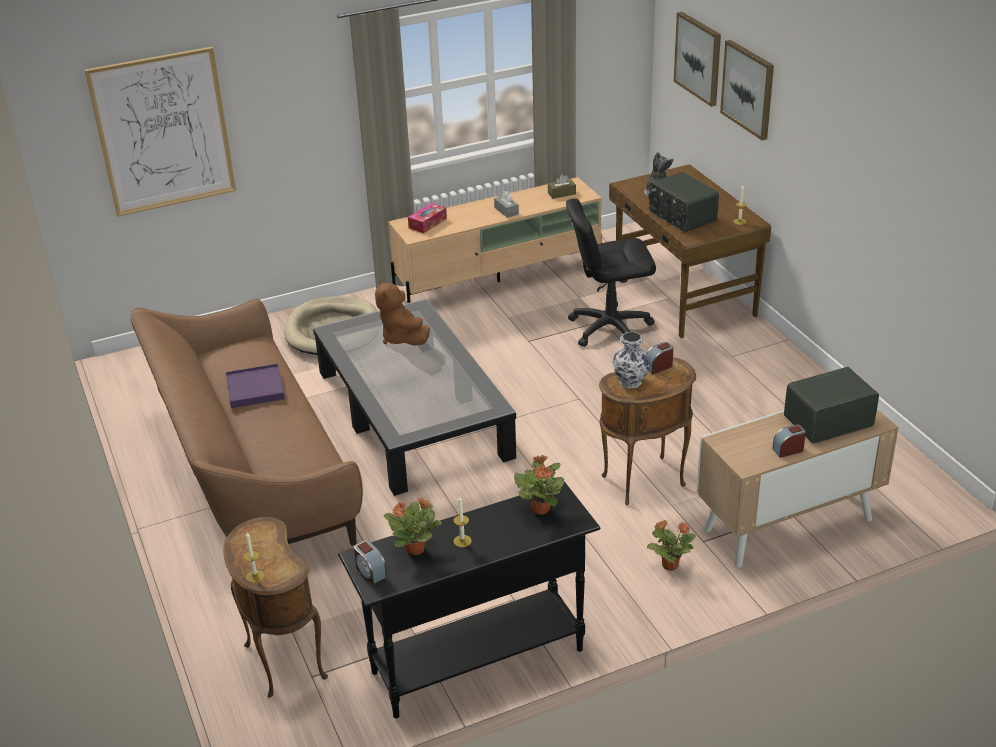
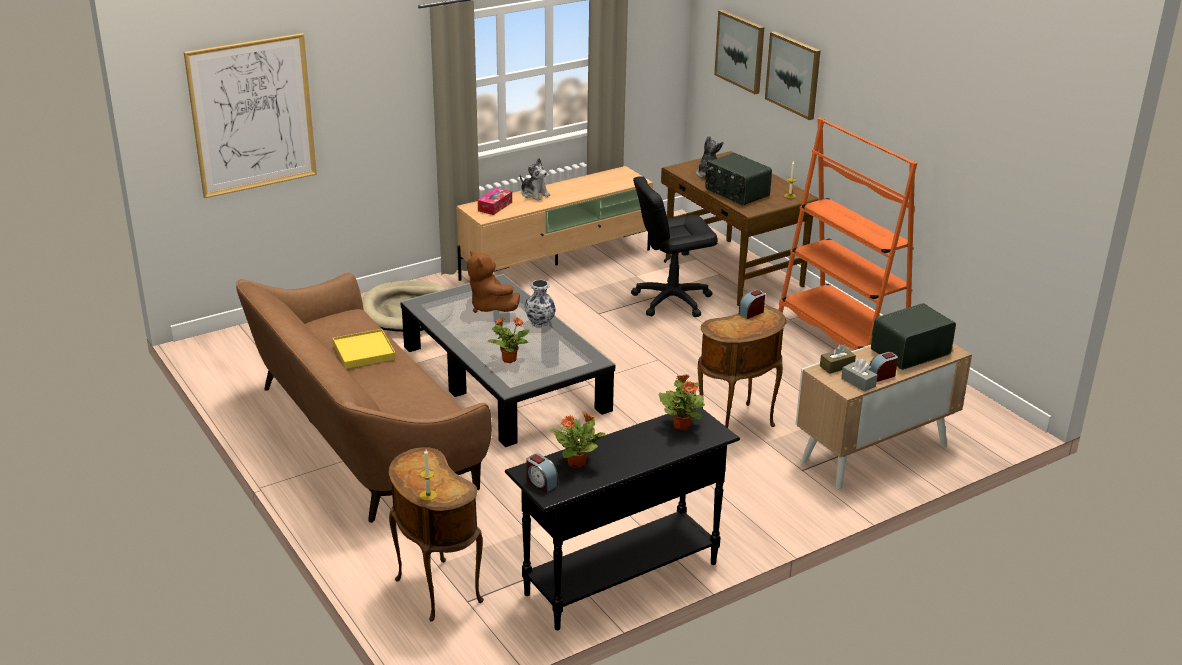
camera: 10 degrees left, 5 degrees down
purple tray [226,364,285,408] -> yellow tray [333,329,396,369]
candle [453,496,472,547] -> none
grey tissue box [494,191,519,218] -> grey tissue box moved to [841,359,878,392]
brown tissue box [548,175,576,199] -> brown tissue box moved to [820,344,856,374]
vase [613,332,650,388] -> vase moved to [525,280,556,328]
potted plant [647,520,696,571] -> potted plant moved to [488,317,530,363]
none -> plush toy [520,158,550,201]
none -> orange bookcase [779,117,917,350]

